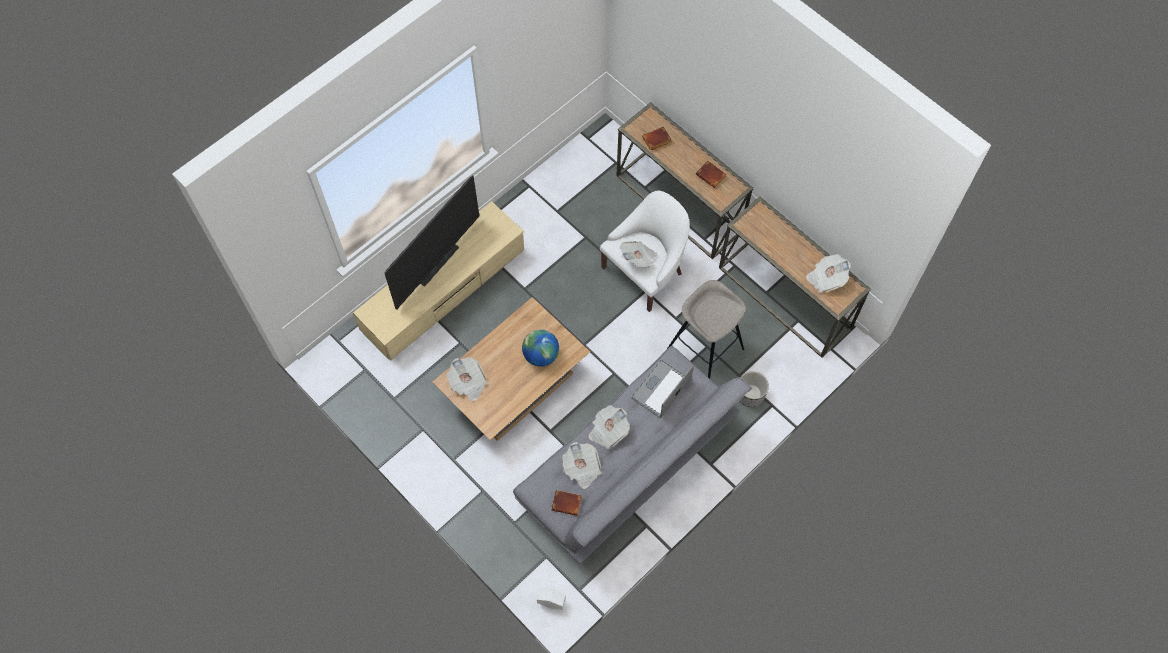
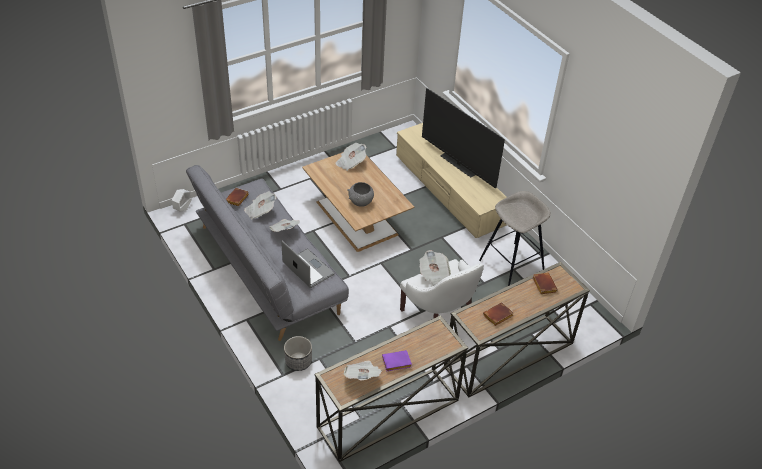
camera: 100 degrees right, 20 degrees down
globe [522,329,559,367] -> grey bowl [347,182,374,207]
grey stool [666,280,746,379] -> grey stool moved to [479,191,551,286]
none -> purple book [382,350,412,371]

